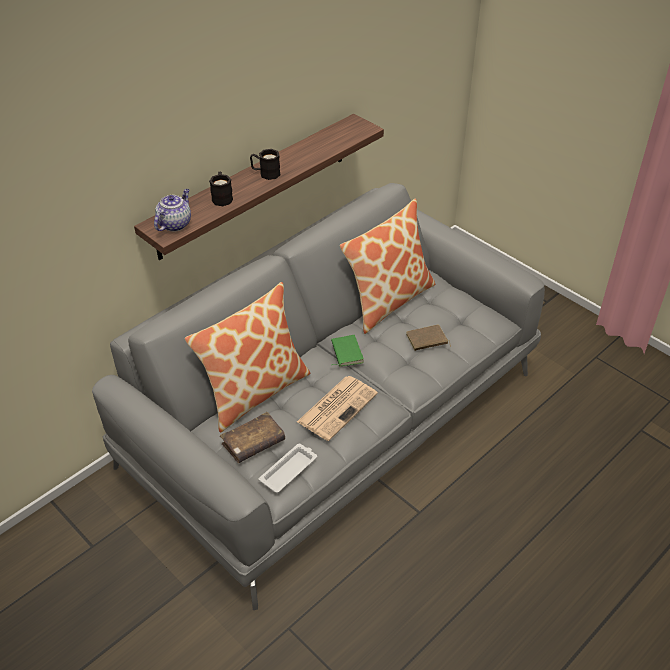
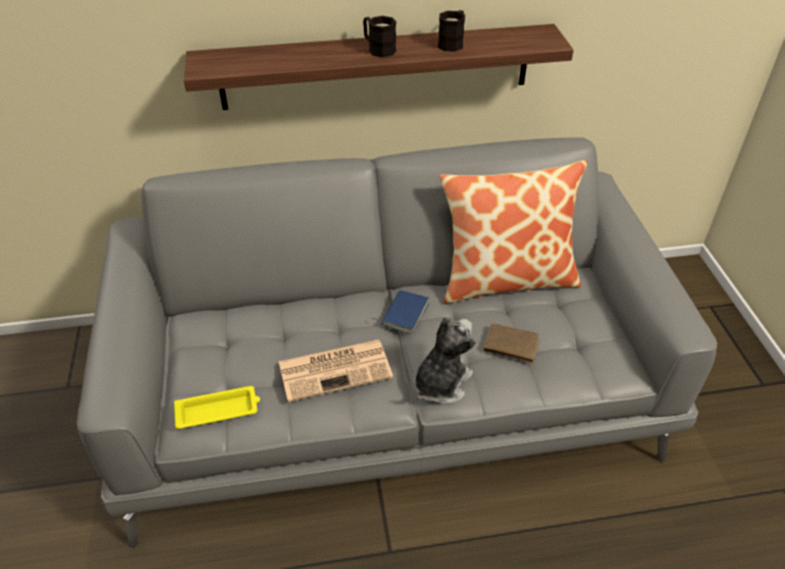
camera: 35 degrees right, 0 degrees up
teapot [154,189,191,232] -> none
pillow [185,282,310,433] -> none
black mug [209,172,233,206] -> black mug moved to [438,10,465,52]
brown book [220,412,285,463] -> none
white tray [259,444,317,493] -> yellow tray [174,386,260,429]
green book [331,335,364,367] -> blue book [372,290,430,335]
none -> plush toy [414,317,476,405]

